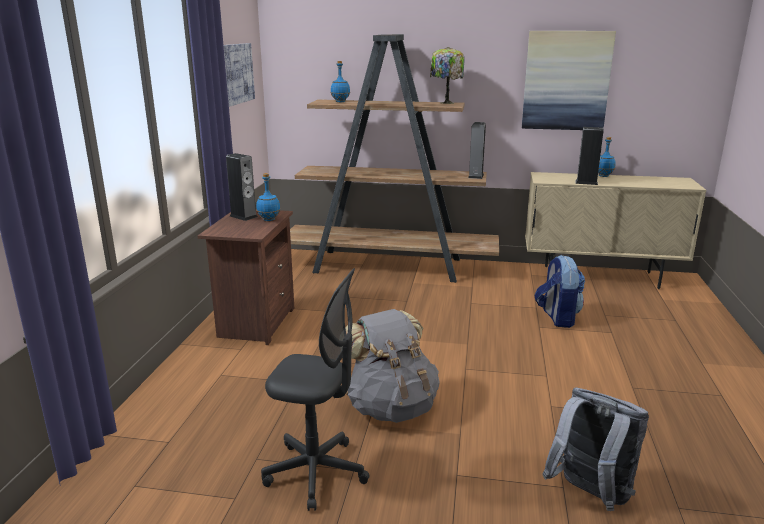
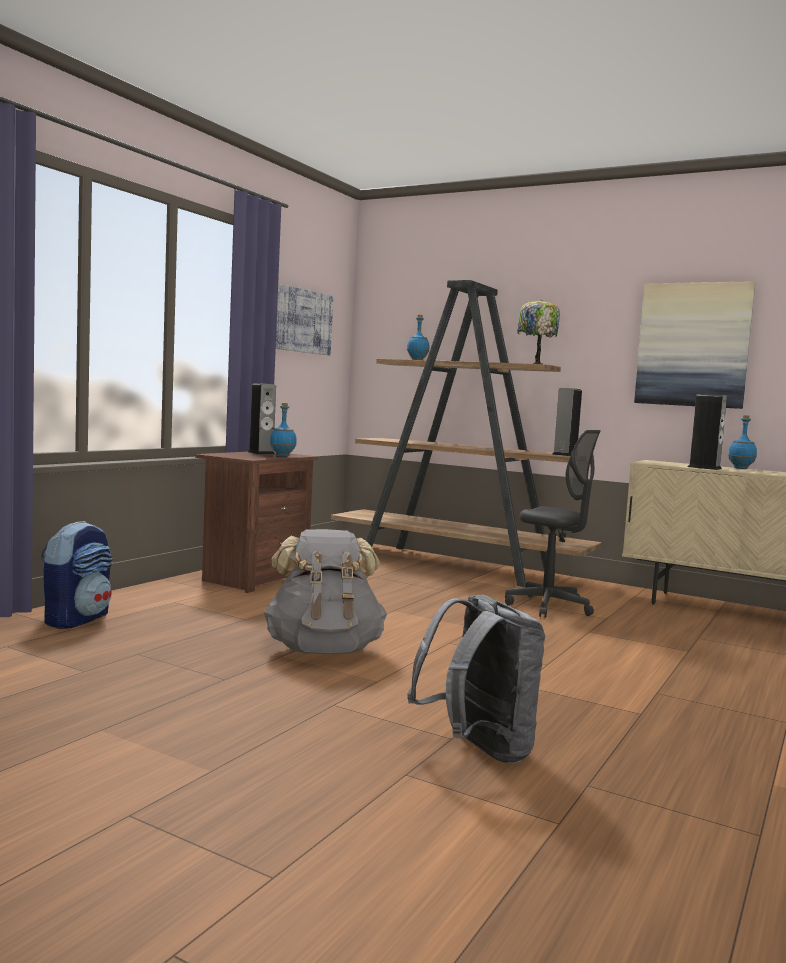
camera: 20 degrees right, 15 degrees down
grey office chair [261,268,370,511] -> grey office chair moved to [505,430,601,618]
backpack [535,255,585,328] -> backpack moved to [41,521,113,629]

